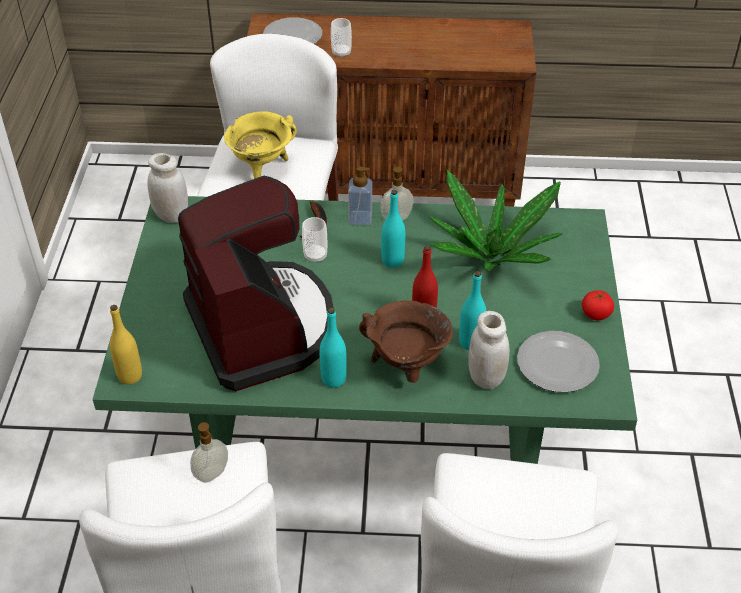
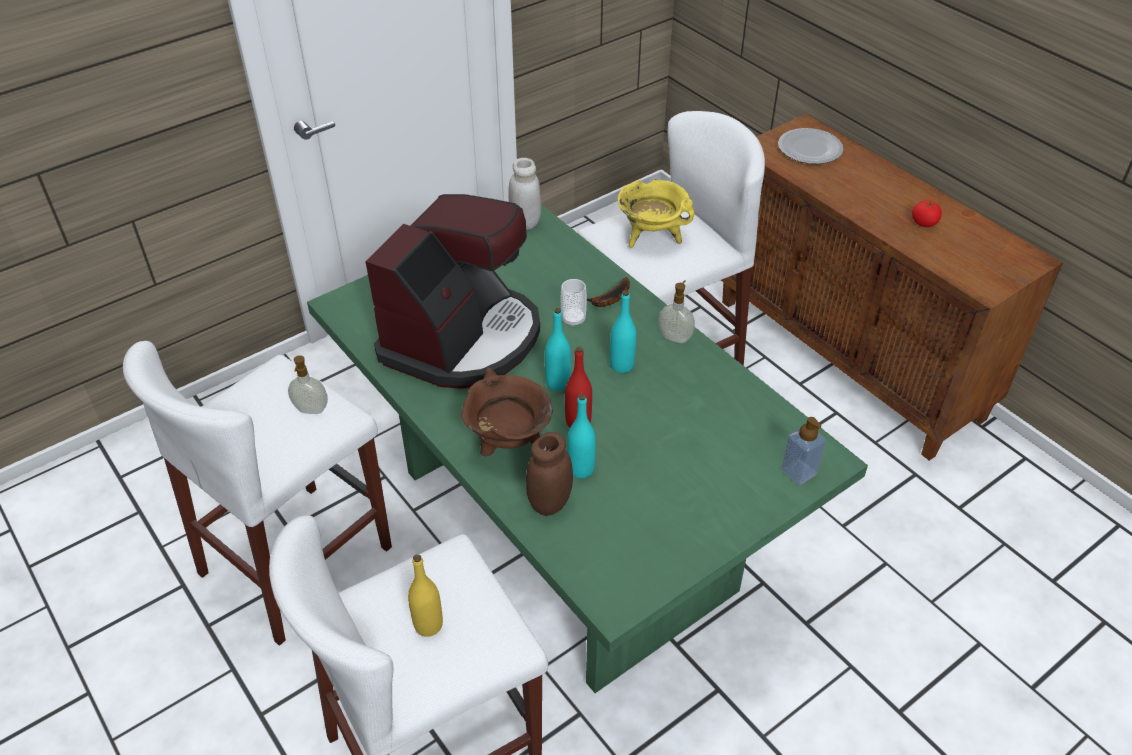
camera: 50 degrees right, 0 degrees up
yellow bottle [110,305,142,385] -> yellow bottle moved to [408,554,443,637]
turquoise bottle [320,308,347,388] -> turquoise bottle moved to [545,308,571,391]
cup [331,18,352,58] -> none
soap dispenser [348,167,372,225] -> soap dispenser moved to [781,417,826,485]
potted plant [429,170,563,271] -> none
white jar [468,311,510,389] -> brown jar [526,432,573,516]
plate [517,331,600,392] -> none
tomato [582,290,614,320] -> tomato moved to [912,200,942,227]

